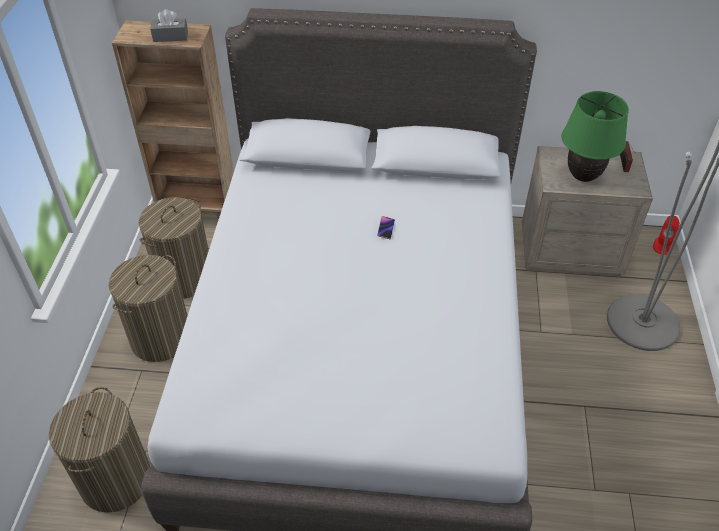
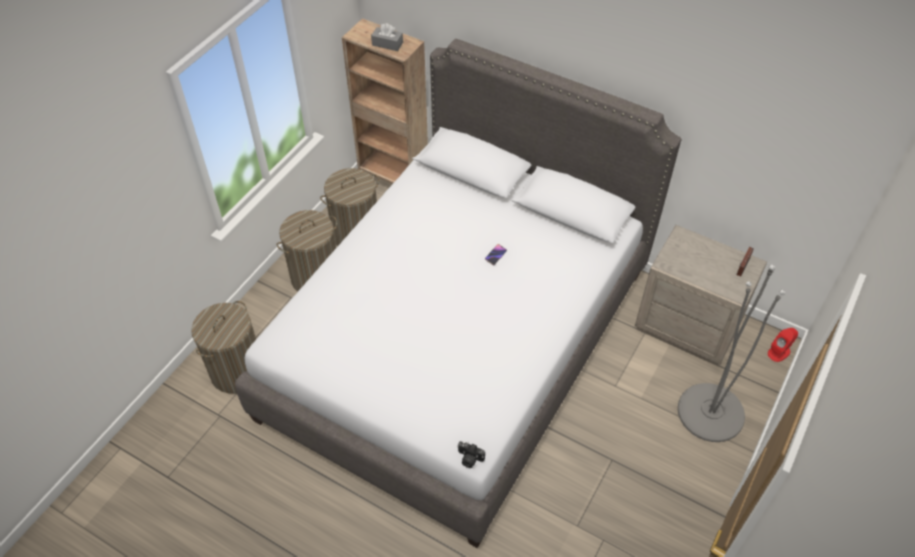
camera: 25 degrees right, 5 degrees up
green table lamp [562,91,629,182] -> none
none -> camera [457,441,485,468]

